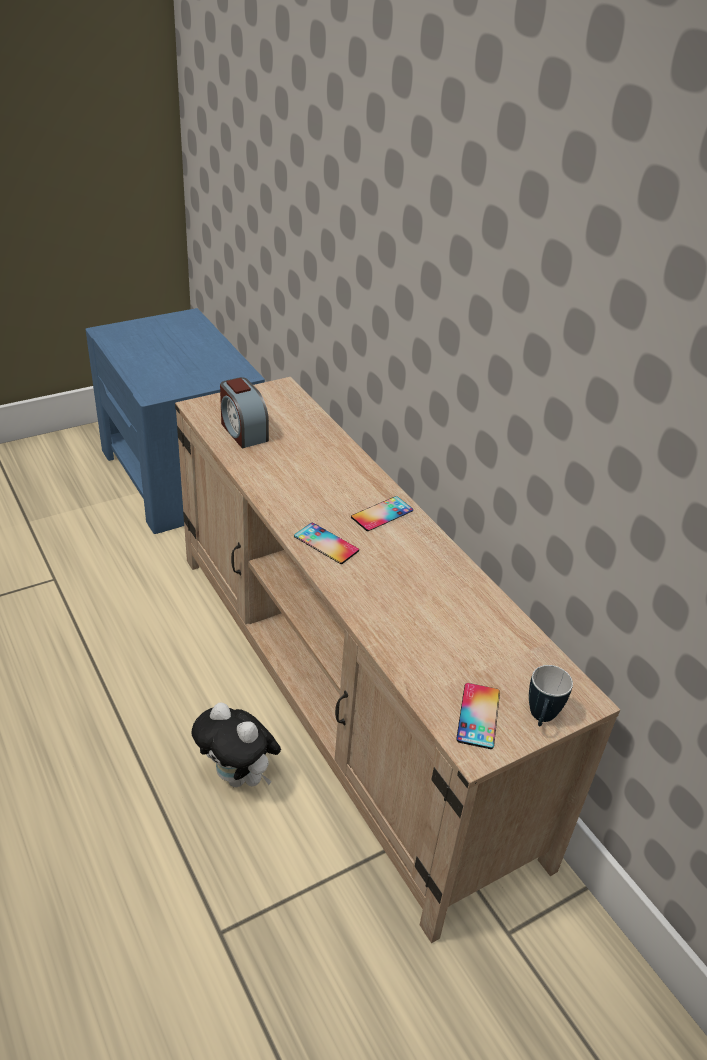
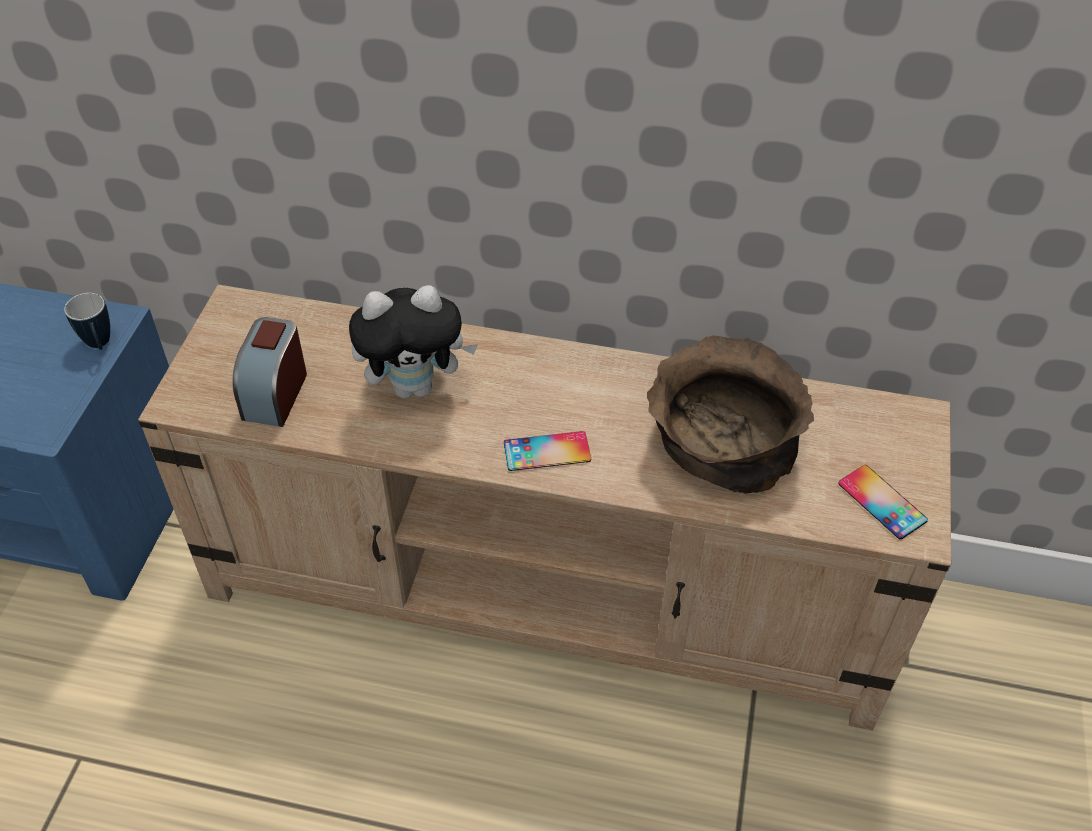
camera: 45 degrees left, 10 degrees up
plush toy [191,703,281,787] -> plush toy moved to [349,285,478,399]
alarm clock [220,377,269,448] -> alarm clock turned 90 degrees clockwise [232,317,307,427]
phone [351,496,413,531] -> none
mug [529,665,573,726] -> mug moved to [64,293,110,350]
none -> brown bowl [647,335,814,494]

